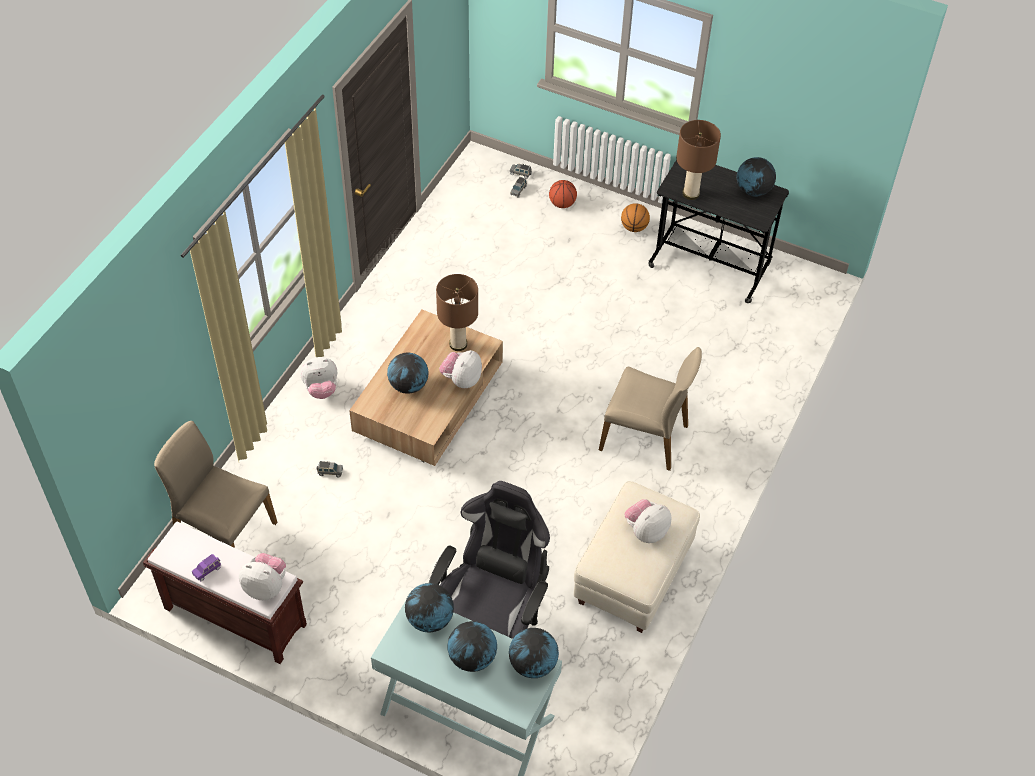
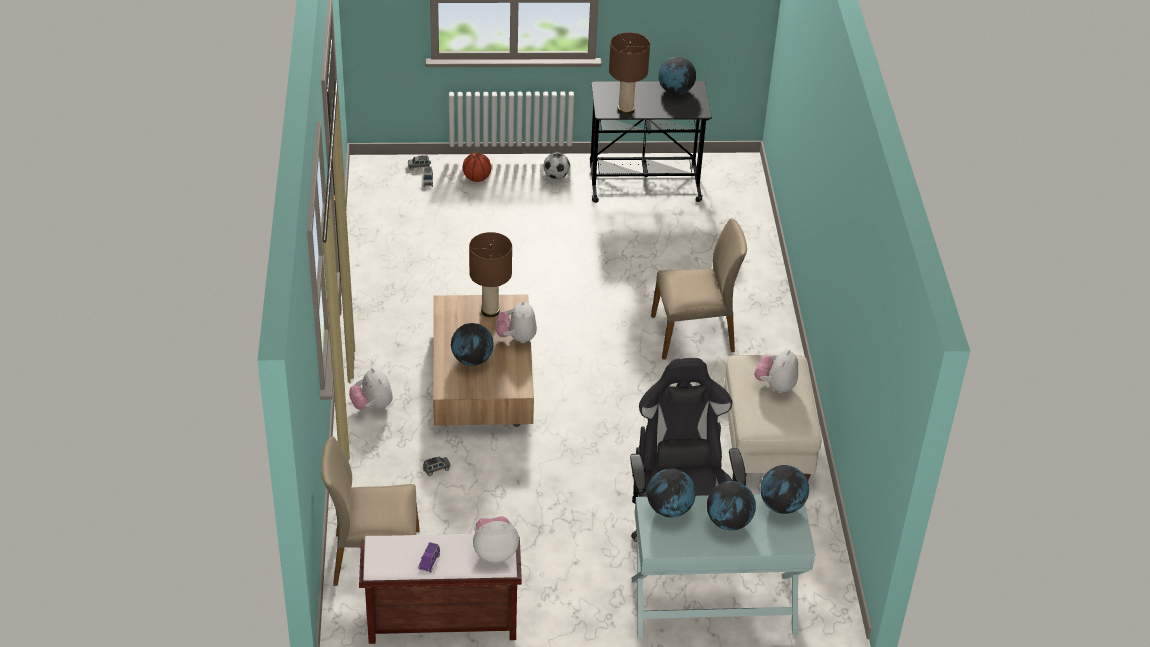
camera: 30 degrees left, 10 degrees down
plush toy [300,357,337,399] -> plush toy turned 105 degrees clockwise [349,368,393,410]
basketball [621,203,650,232] -> football [544,153,570,179]

